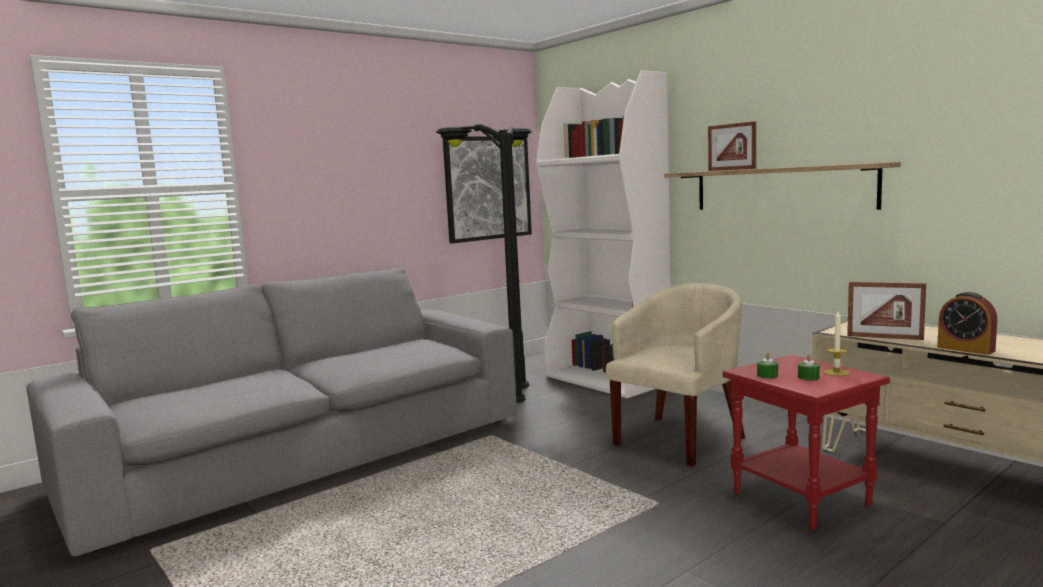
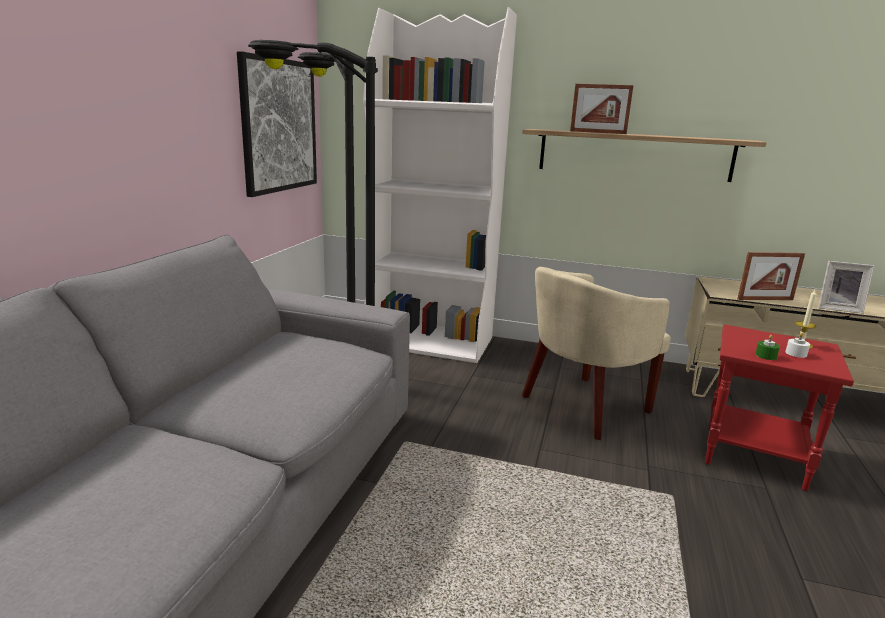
camera: 35 degrees left, 10 degrees up
beige armchair [606,283,745,467] -> beige armchair turned 135 degrees counterclockwise [522,267,671,440]
green candle [798,354,820,380] -> white candle [785,333,810,358]
alarm clock [938,292,997,355] -> picture frame [818,261,875,314]

